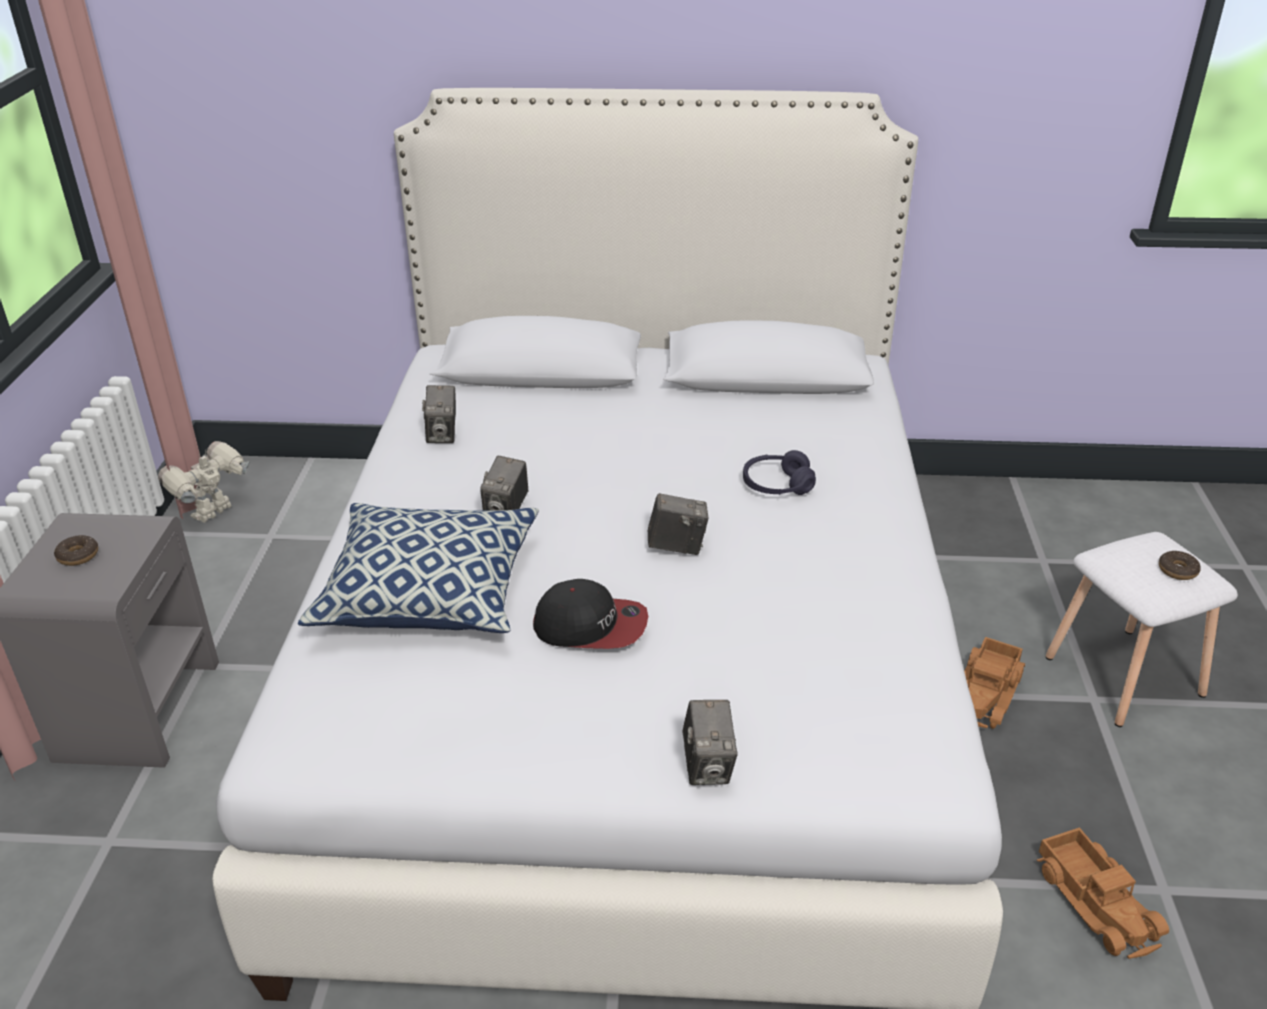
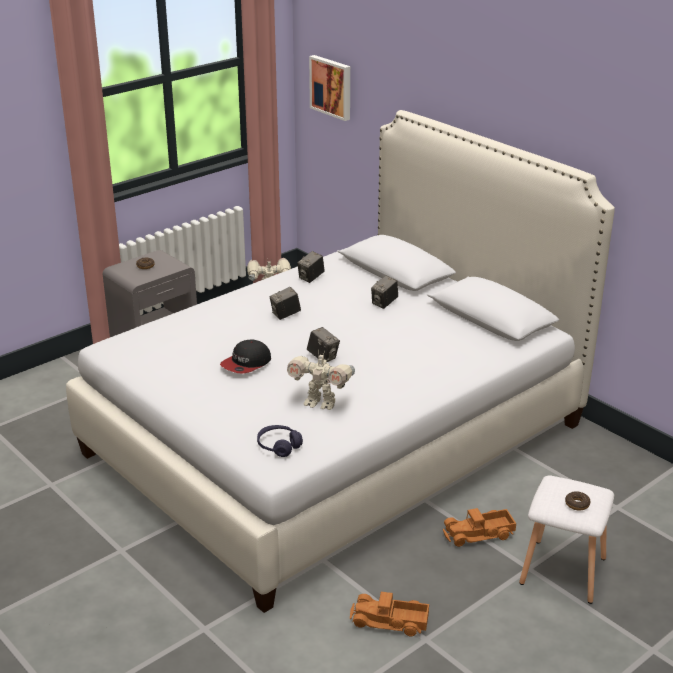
camera: 45 degrees right, 5 degrees down
pillow [298,503,539,633] -> none
cap [533,579,648,649] -> cap turned 75 degrees clockwise [220,339,271,374]
camera [682,700,738,785] -> camera moved to [371,275,398,309]
purple headphones [743,450,816,495] -> purple headphones moved to [257,425,303,457]
toy truck [1037,827,1169,959] -> toy truck turned 75 degrees clockwise [350,592,429,636]
none -> toy robot [287,349,355,410]
none -> picture [309,55,350,121]

